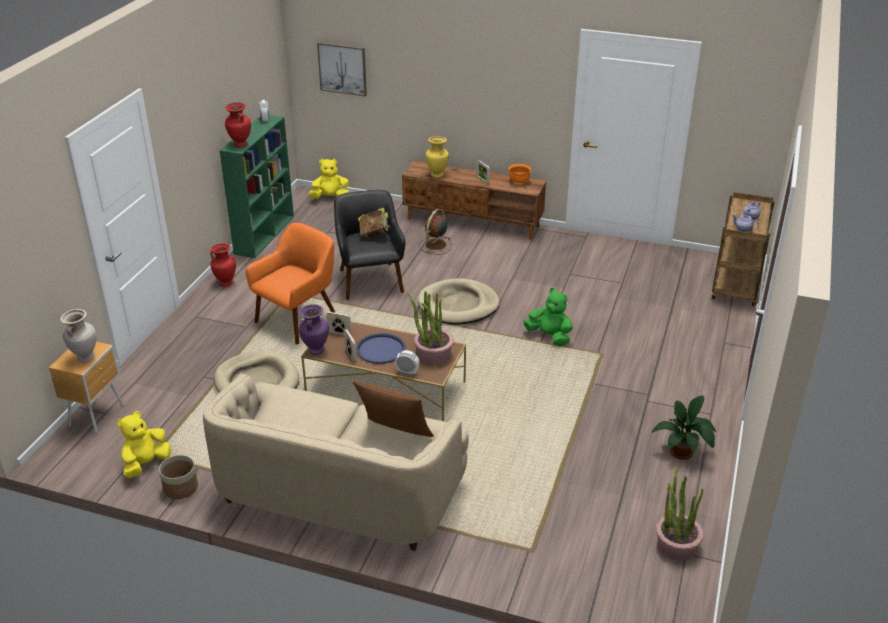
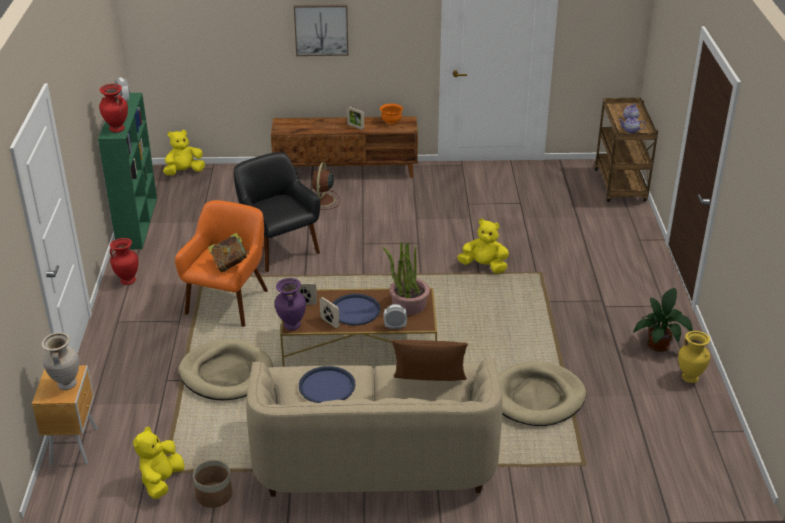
camera: 20 degrees left, 0 degrees up
picture [317,42,367,96] -> picture moved to [294,4,348,56]
book [358,208,390,239] -> book moved to [208,232,250,272]
beige dog bed [418,278,500,324] -> beige dog bed moved to [498,361,586,426]
yellow vase [426,136,449,178] -> yellow vase moved to [678,331,710,383]
green plush toy [523,288,573,346] -> yellow plush toy [457,218,509,274]
potted plant [656,465,704,561] -> none
none -> blue tray [299,366,355,403]

